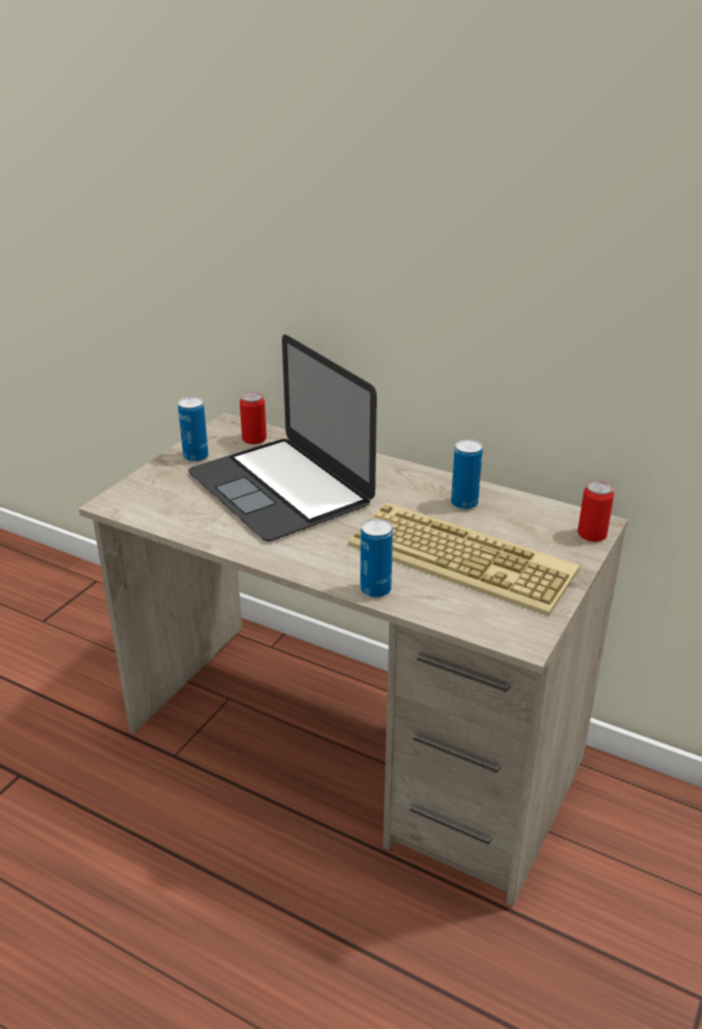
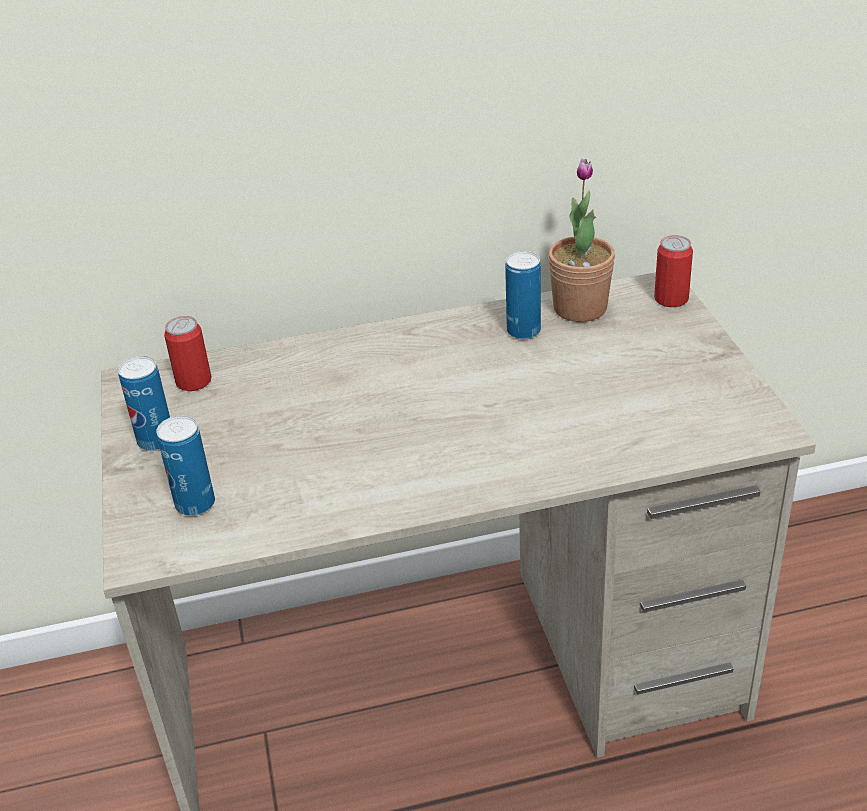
camera: 40 degrees left, 5 degrees up
laptop [188,335,377,541] -> none
keyboard [348,503,580,616] -> none
can [360,518,393,598] -> can moved to [156,415,215,516]
none -> potted plant [548,159,615,322]

